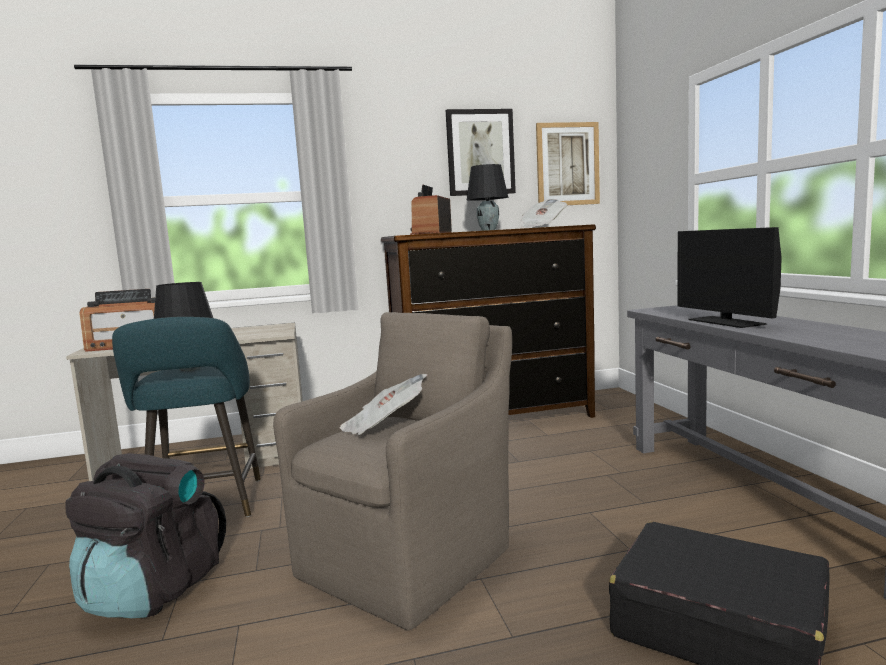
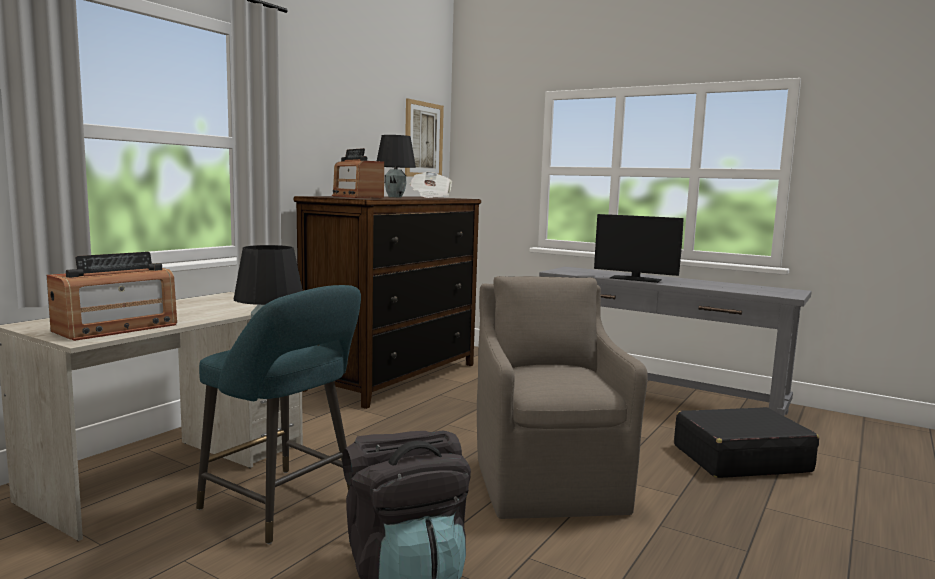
camera: 45 degrees left, 0 degrees up
newspaper [340,374,427,435] -> none
picture [446,109,516,196] -> none

